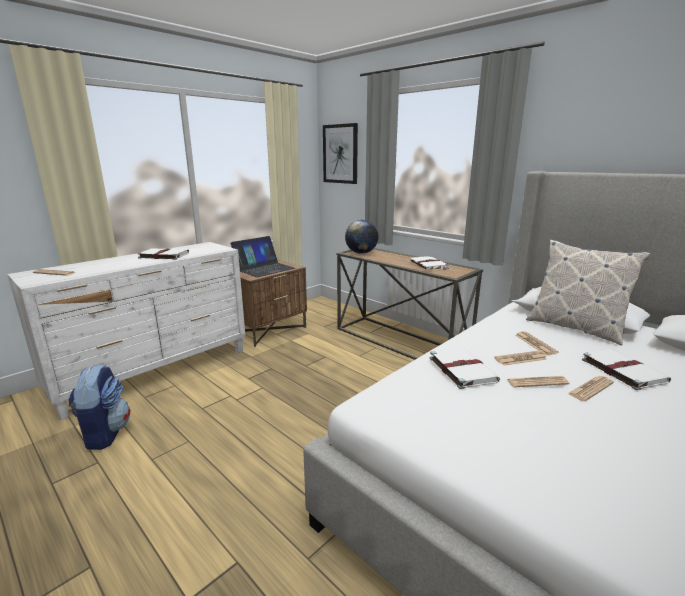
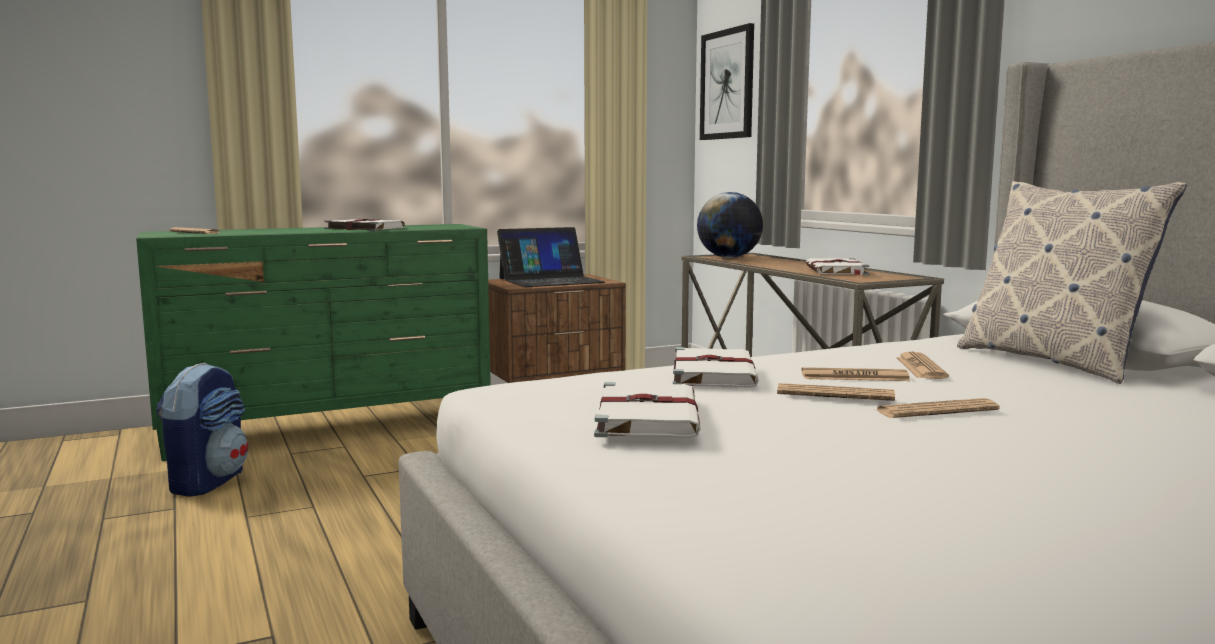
camera: 20 degrees right, 10 degrees down
white dresser [7,242,246,420] -> green dresser [136,224,491,461]
white book [582,349,671,390] -> white book moved to [594,382,700,438]

